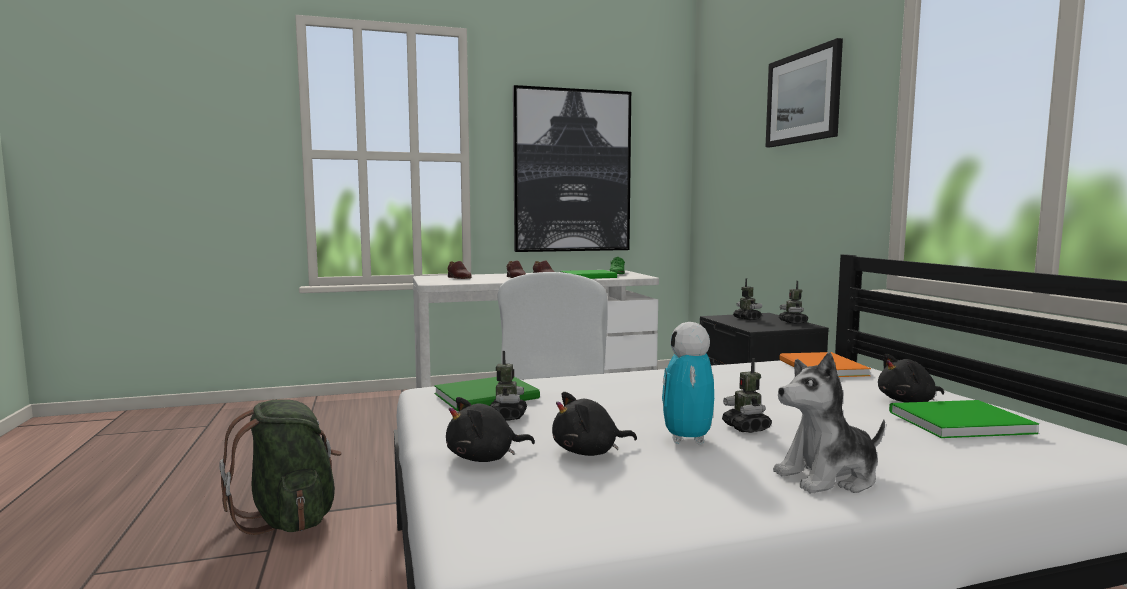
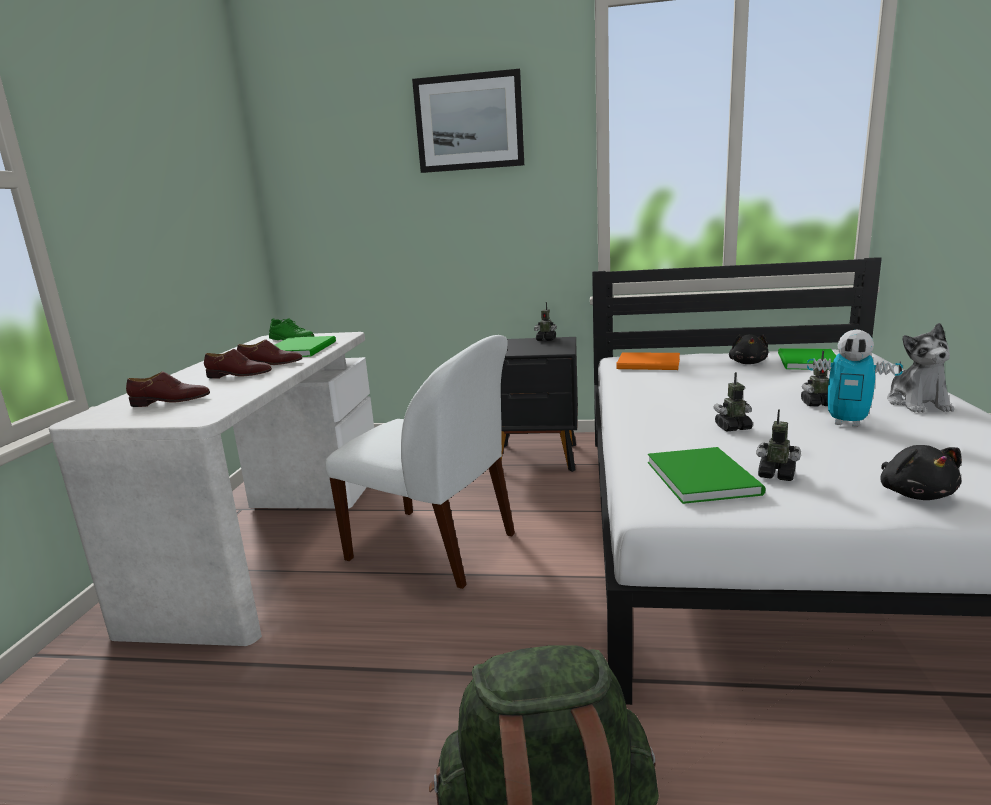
camera: 65 degrees left, 10 degrees up
picture [513,85,631,252] -> none
black plush toy [552,392,637,456] -> none
toy robot [733,278,762,320] -> toy robot moved to [713,372,753,431]

